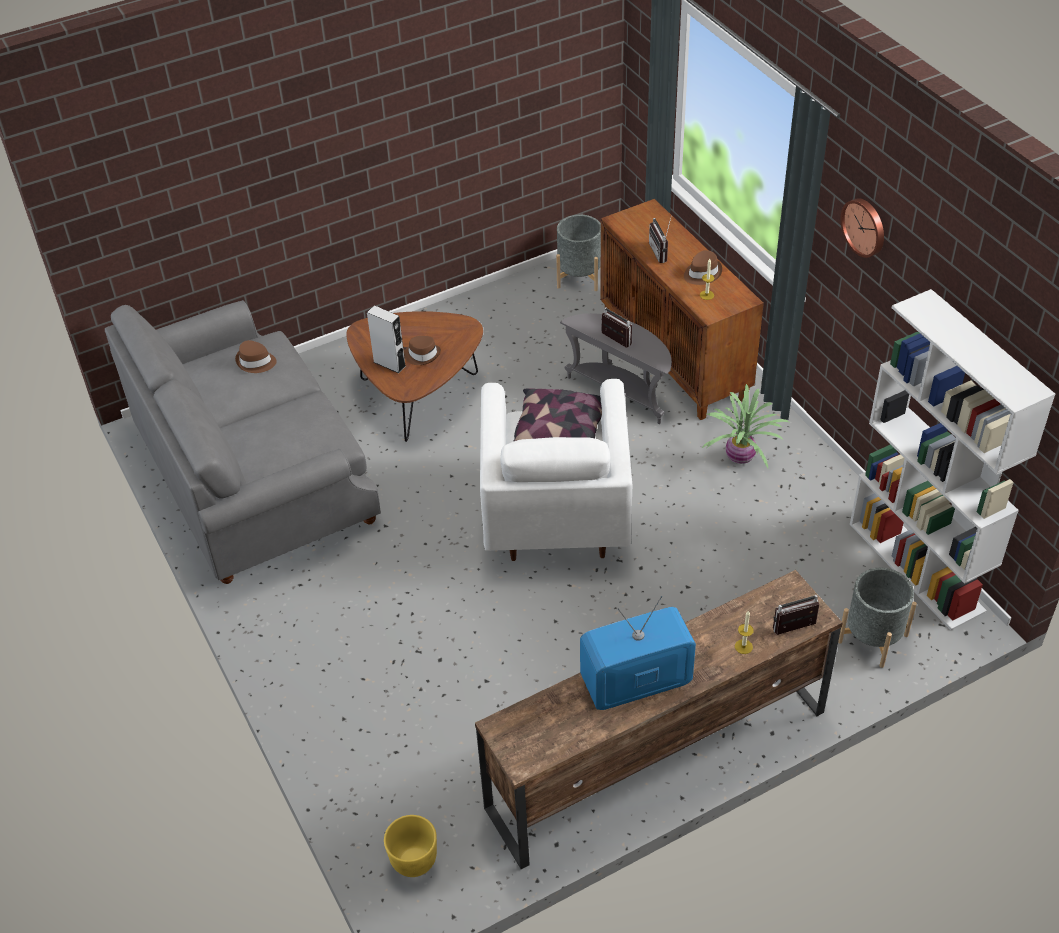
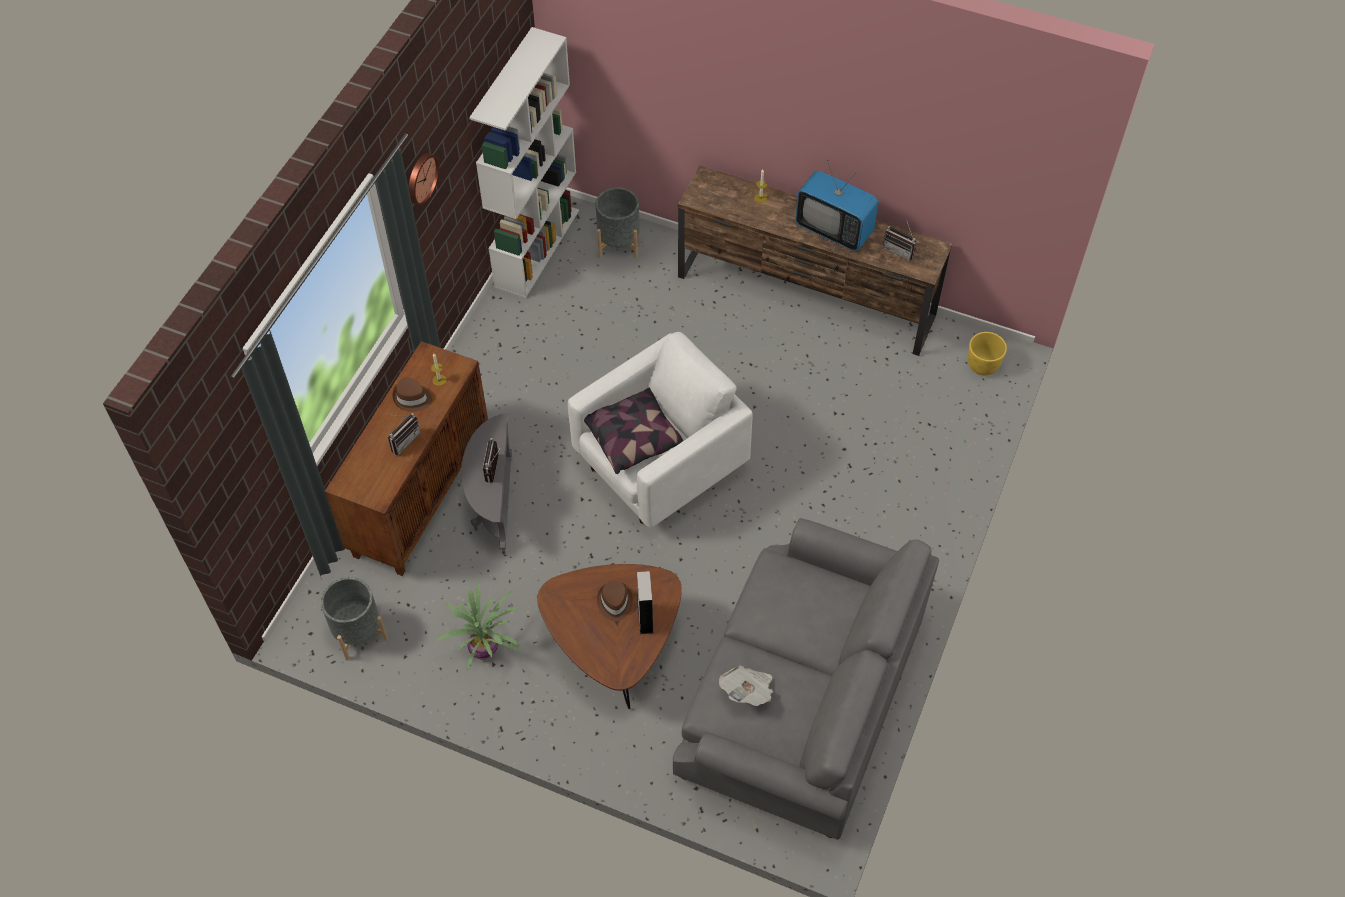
camera: 130 degrees left, 10 degrees up
brown hat [235,340,277,373] -> newspaper [719,665,773,706]
potted plant [702,384,789,468] -> potted plant moved to [434,582,521,671]
radio [773,595,819,635] -> radio moved to [883,220,916,261]

